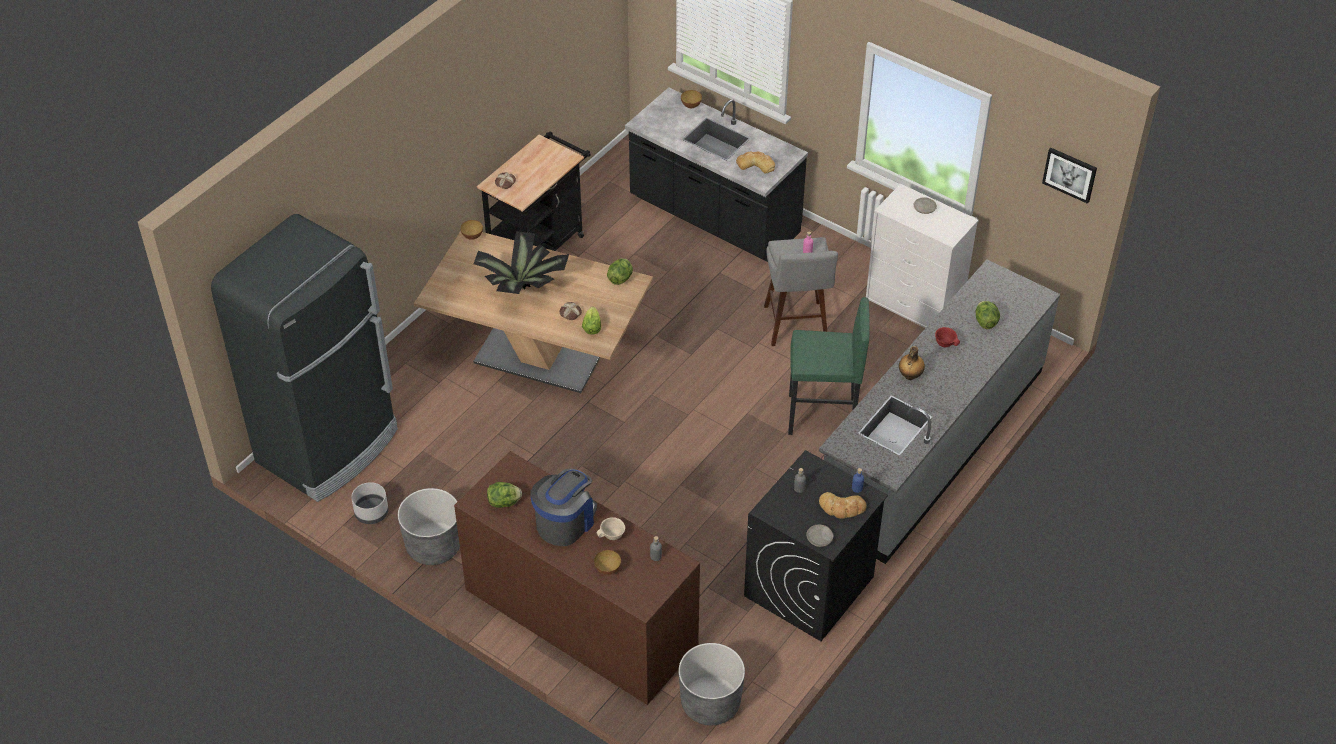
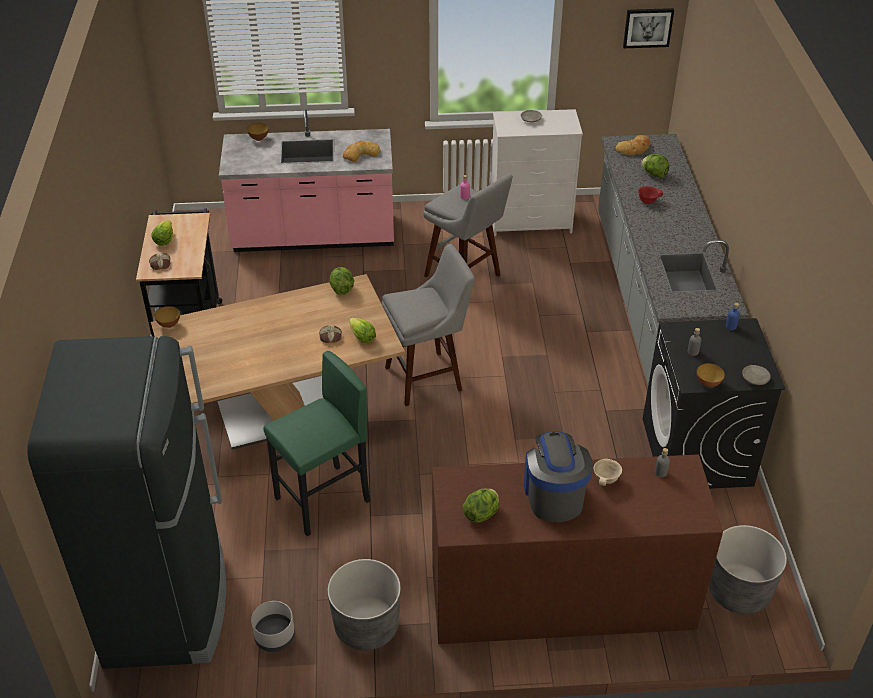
camera: 40 degrees left, 5 degrees down
potted plant [474,231,569,294] -> none
bowl [594,550,621,575] -> bowl moved to [697,363,725,387]
black counter [625,87,808,262] -> pink counter [219,109,394,252]
green stool [788,297,870,435] -> green stool moved to [263,351,370,536]
bread [819,492,867,519] -> bread moved to [616,135,651,155]
bottle [899,346,925,380] -> none
none -> lettuce [151,220,173,246]
none -> grey stool [381,244,475,406]

